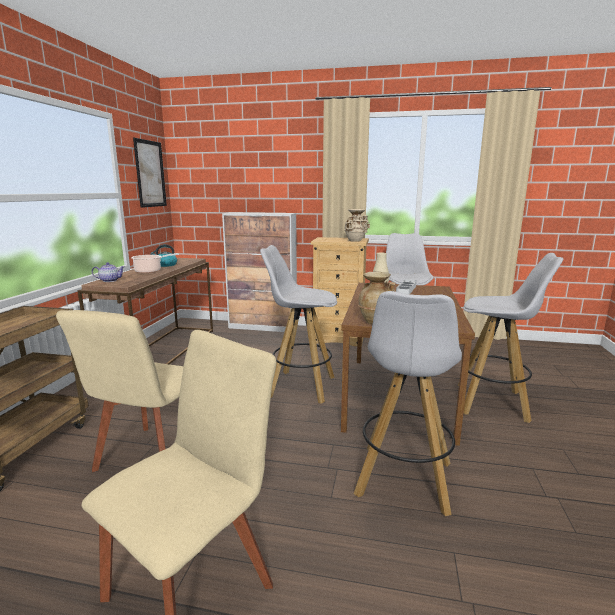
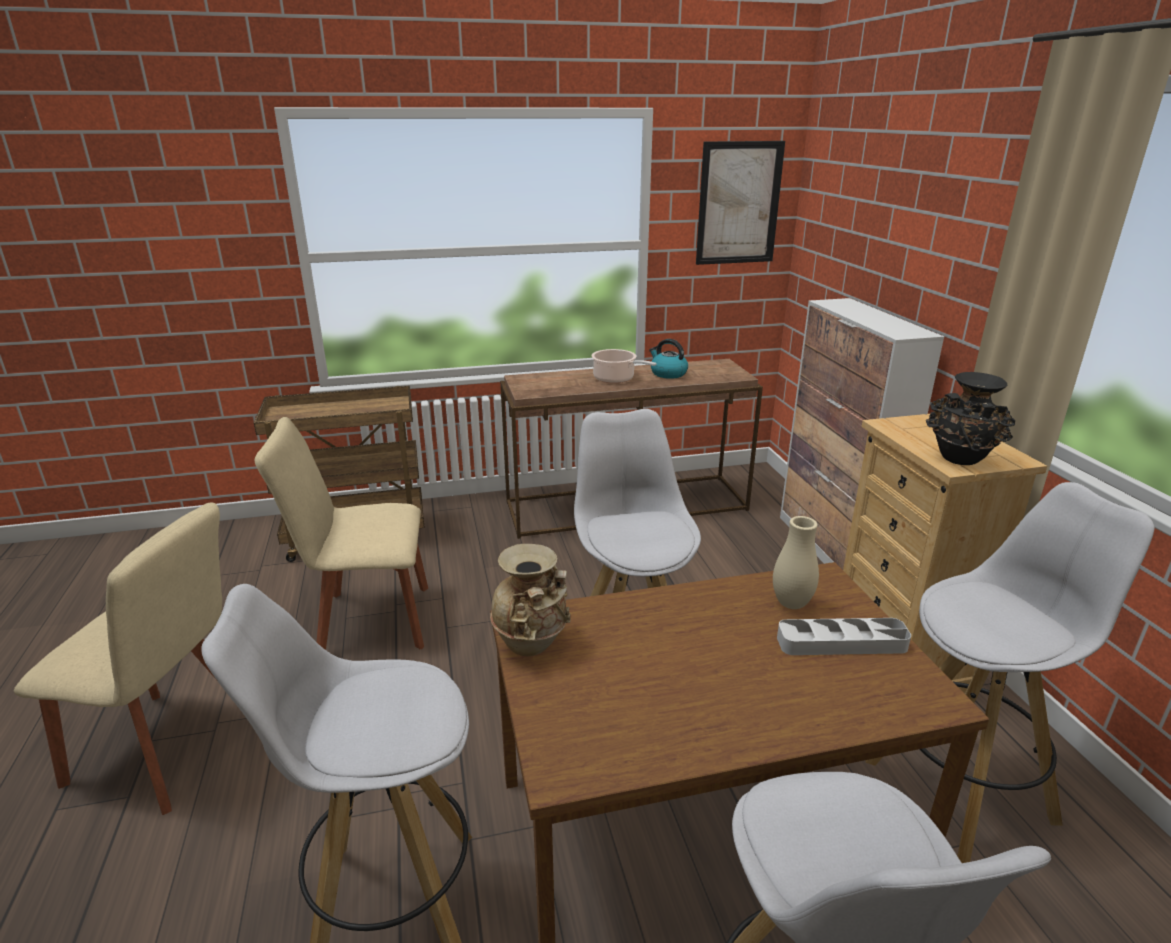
camera: 65 degrees right, 10 degrees up
teapot [92,262,125,282] -> none
beige vase [344,209,370,242] -> black vase [926,372,1015,465]

